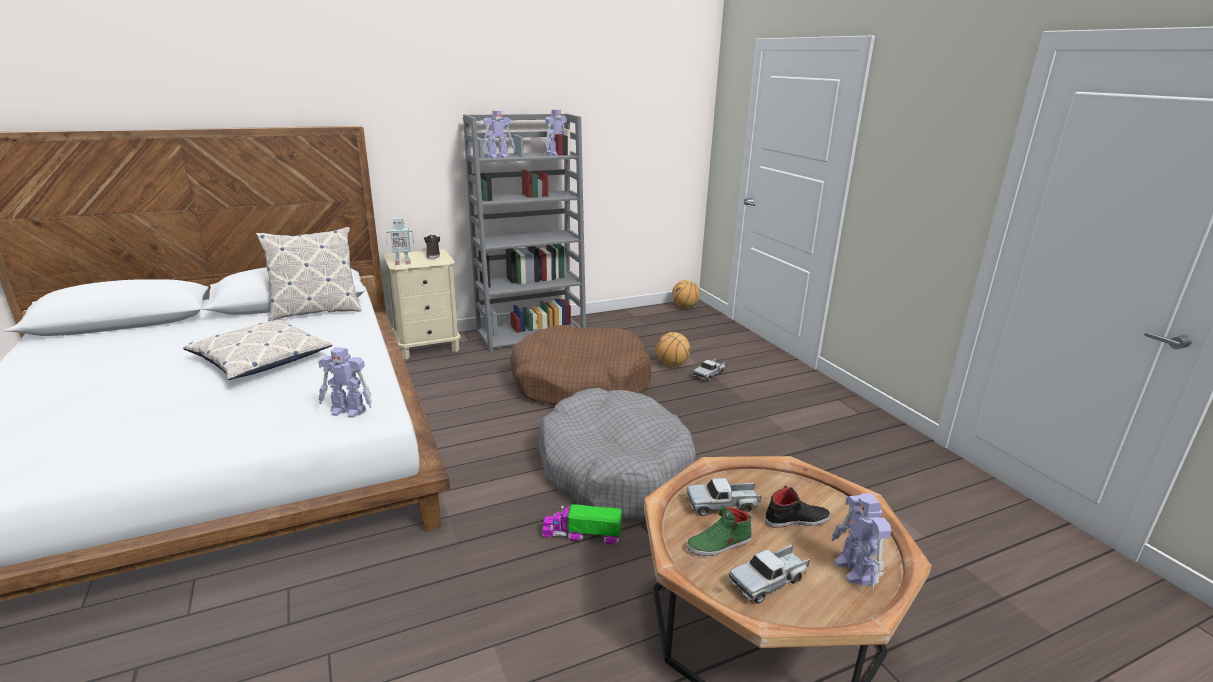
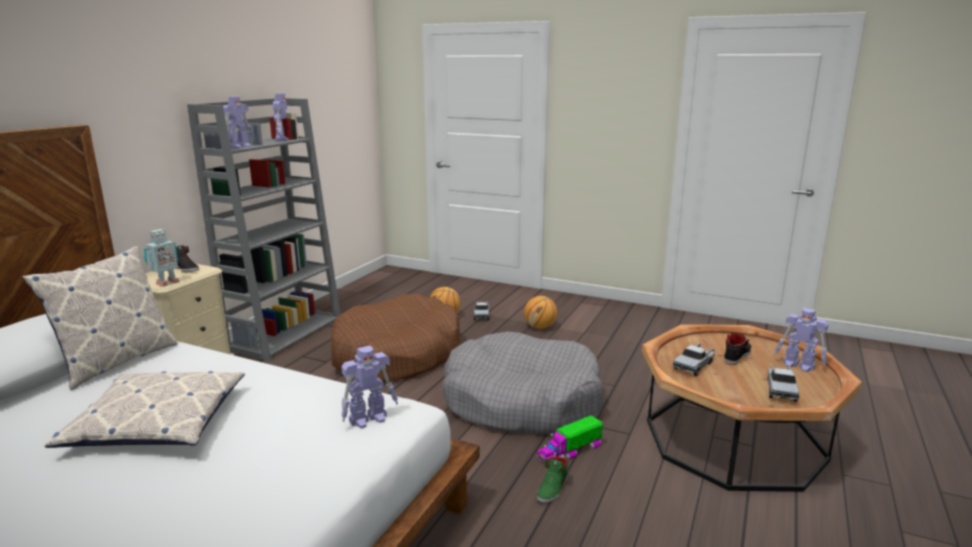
camera: 40 degrees left, 5 degrees down
basketball [672,280,700,308] -> basketball moved to [524,296,557,329]
green shoe [686,505,751,556] -> green shoe moved to [537,457,568,503]

